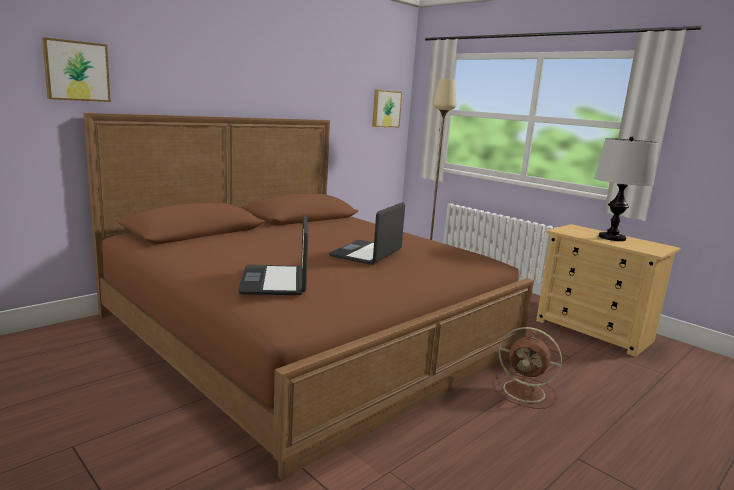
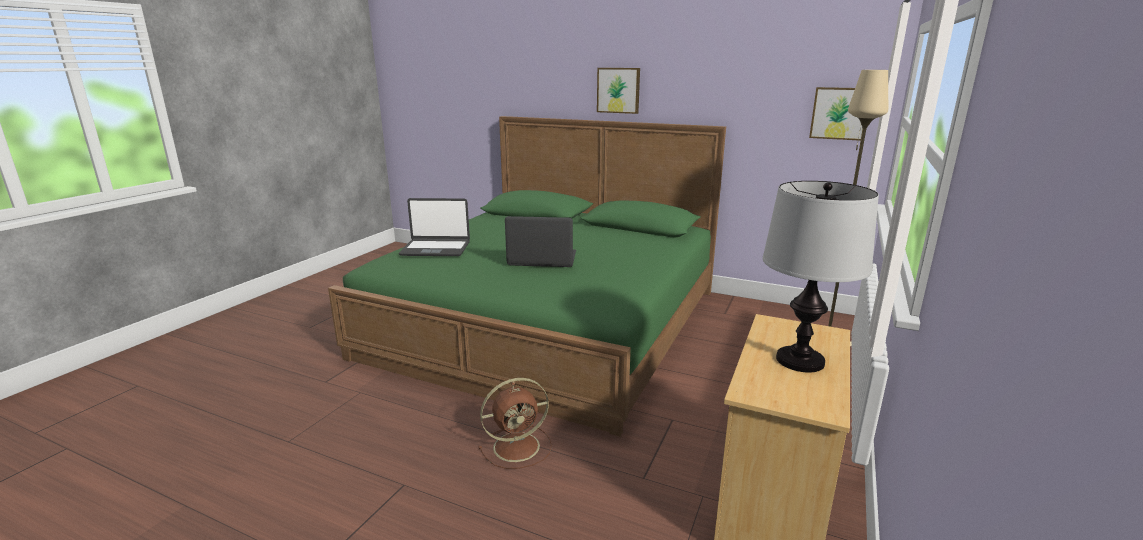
camera: 70 degrees right, 5 degrees up
picture [42,37,111,102] -> picture moved to [597,68,640,114]
brown bed [84,113,534,481] -> green bed [328,116,726,436]
laptop [238,214,308,295] -> laptop turned 150 degrees counterclockwise [399,198,470,256]
brown fan [494,327,562,409] -> brown fan turned 120 degrees counterclockwise [479,378,552,469]

